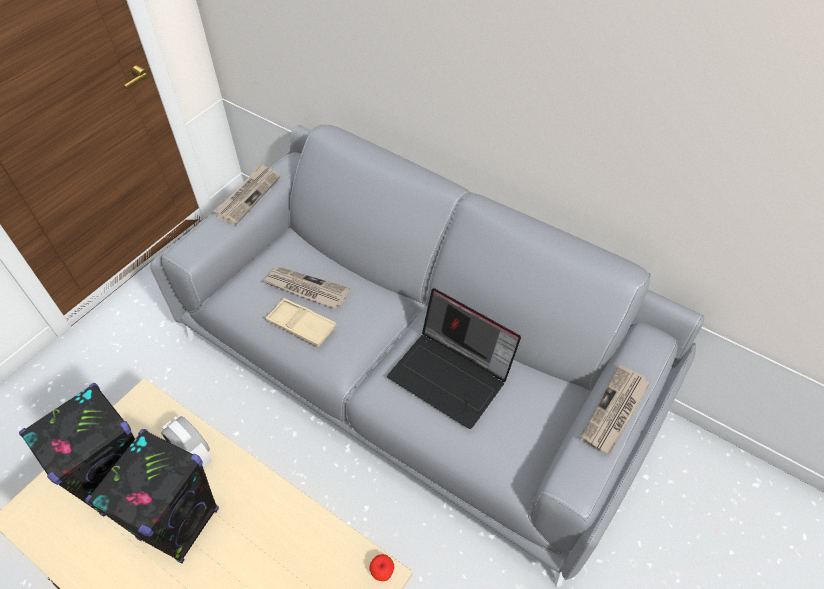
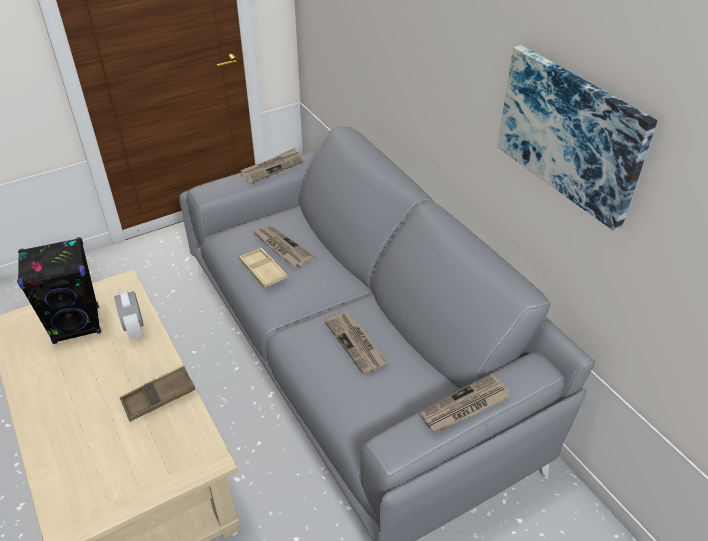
camera: 25 degrees right, 10 degrees down
black speaker [85,429,219,563] -> none
apple [369,554,394,581] -> none
laptop [387,288,521,429] -> newspaper [325,312,387,374]
none -> brown tray [120,366,195,421]
none -> picture [497,45,657,231]

